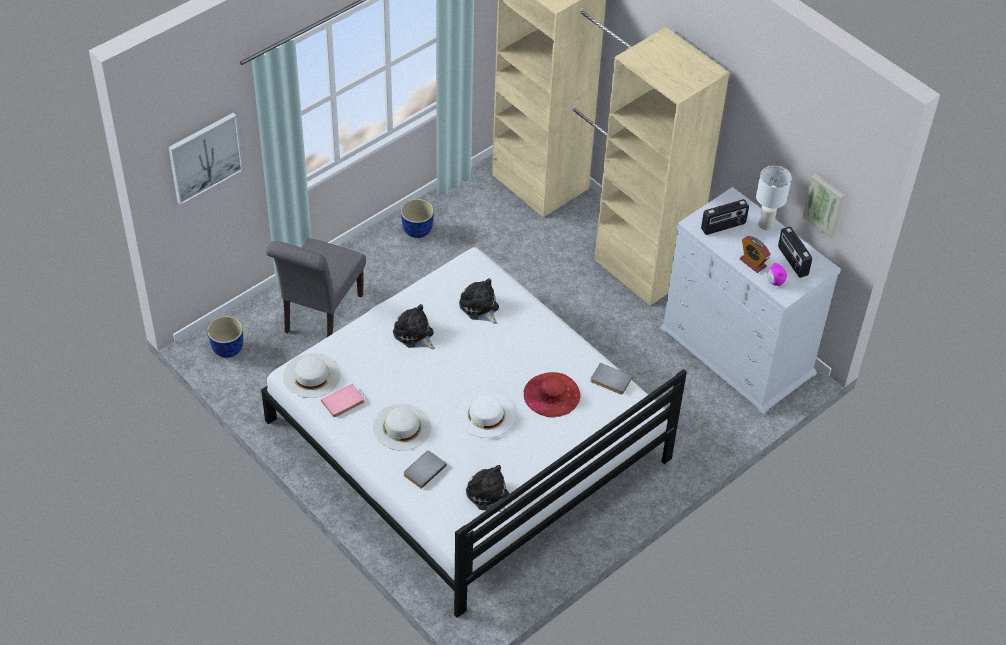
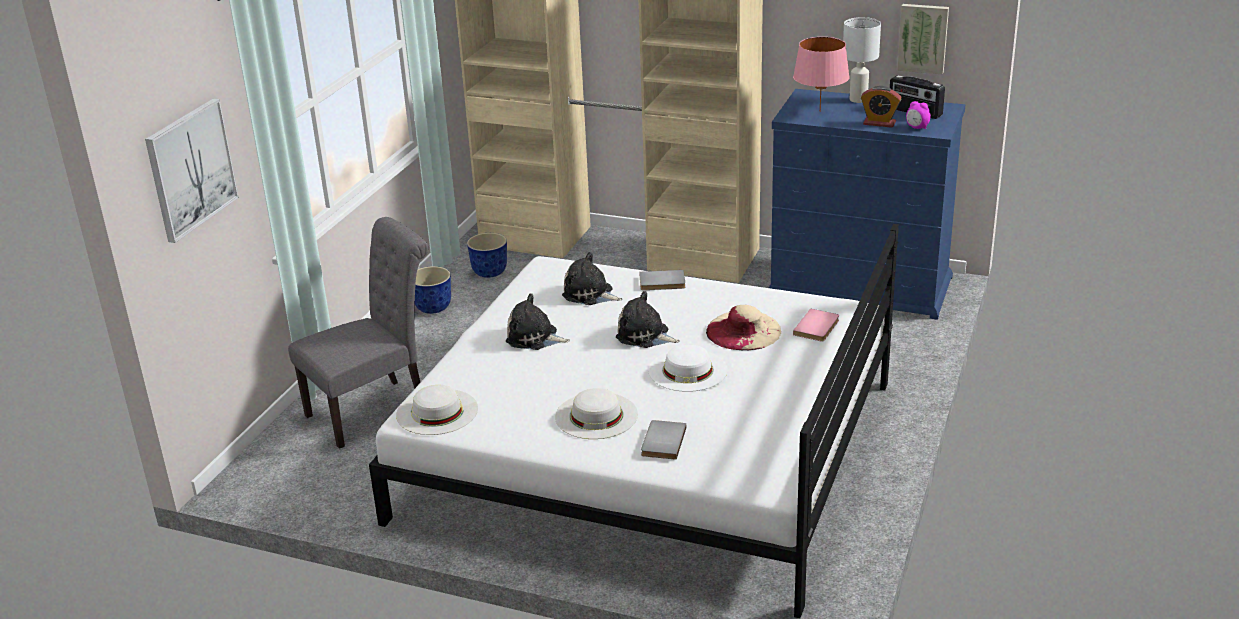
camera: 25 degrees left, 20 degrees down
planter [207,316,243,358] -> planter moved to [467,233,507,278]
grey chair [266,238,366,337] -> grey chair turned 120 degrees counterclockwise [288,217,428,449]
pink book [321,384,364,417] -> pink book moved to [793,309,839,342]
plush toy [466,465,509,512] -> plush toy moved to [616,291,680,348]
red hat [524,372,581,418] -> beige hat [706,305,781,350]
grey book [591,363,633,394] -> grey book moved to [639,270,685,290]
white dresser [660,187,841,414] -> blue dresser [769,89,966,320]
radio [701,199,749,235] -> pink table lamp [793,37,850,112]

